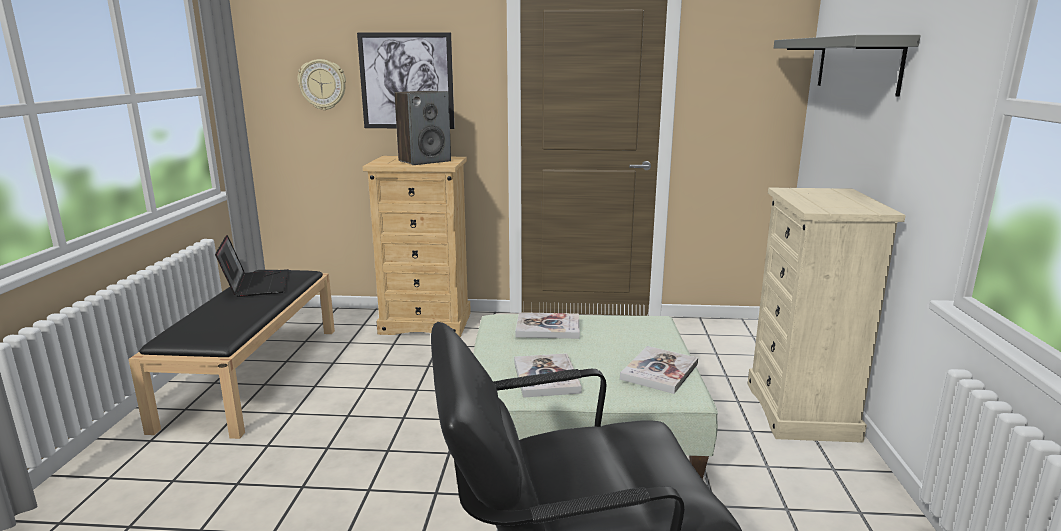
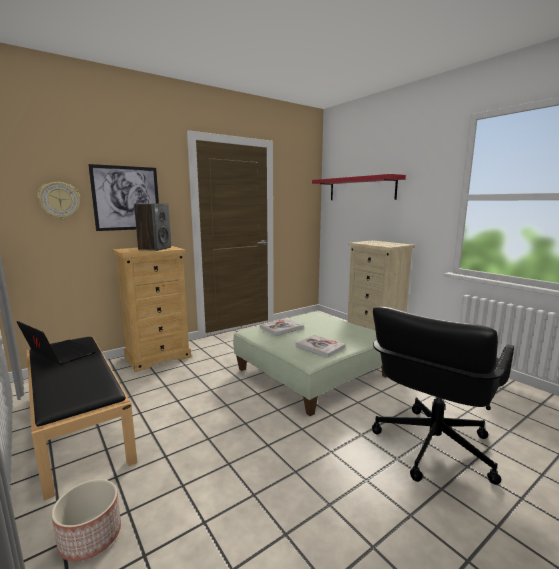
camera: 40 degrees left, 5 degrees down
book [620,346,698,394] -> none
grey shelf [774,35,921,97] -> red shelf [312,174,406,200]
none -> planter [51,479,121,561]

